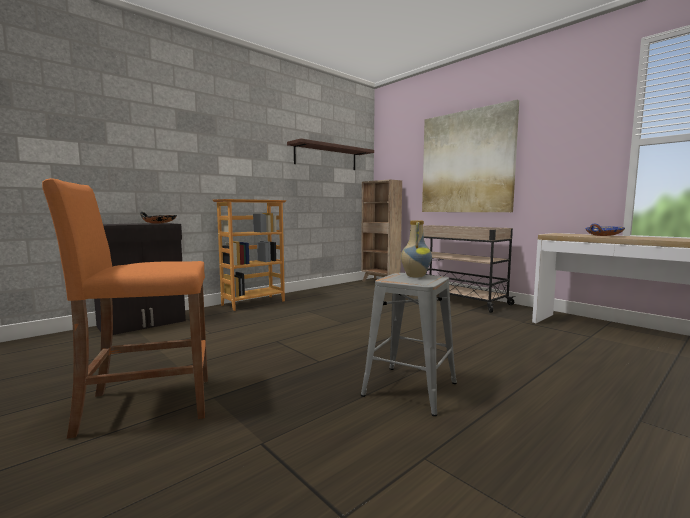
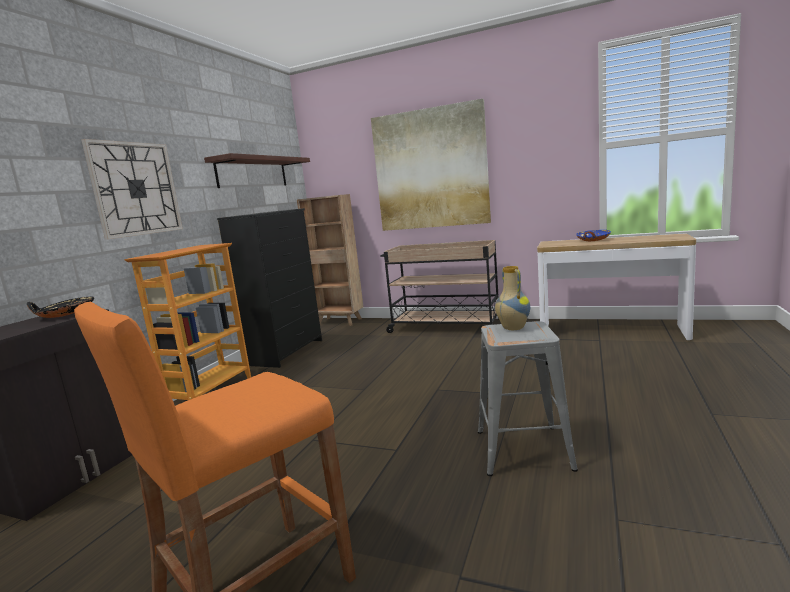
camera: 25 degrees left, 5 degrees up
none -> wall clock [81,139,183,240]
none -> black dresser [217,208,322,368]

